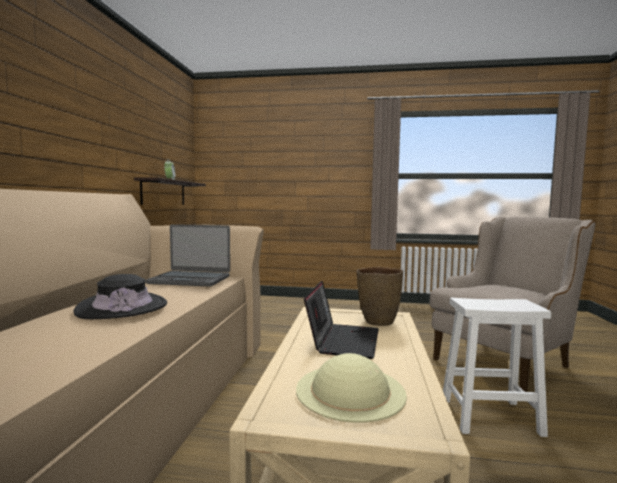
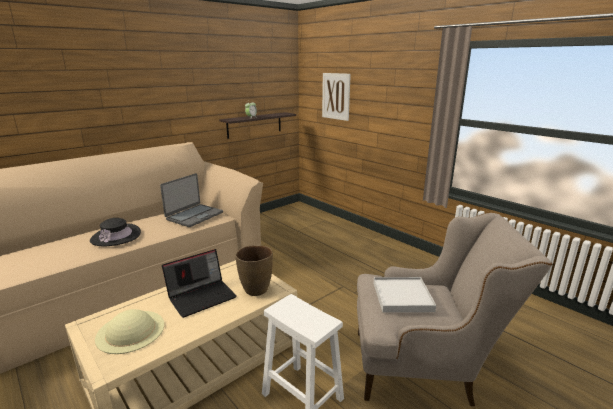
camera: 40 degrees right, 15 degrees up
laptop [146,224,230,287] -> laptop turned 105 degrees counterclockwise [160,173,223,227]
none -> picture [322,73,351,121]
none -> white tray [373,277,436,313]

